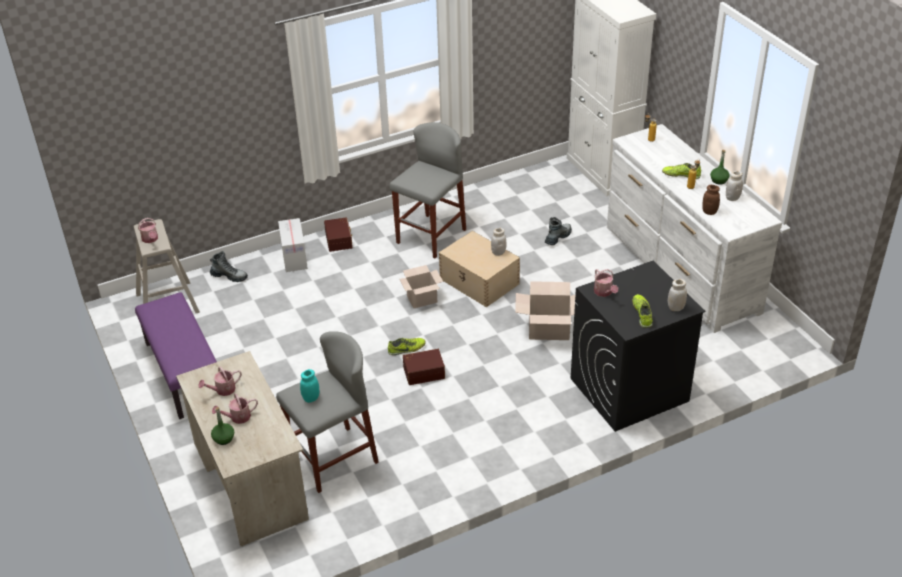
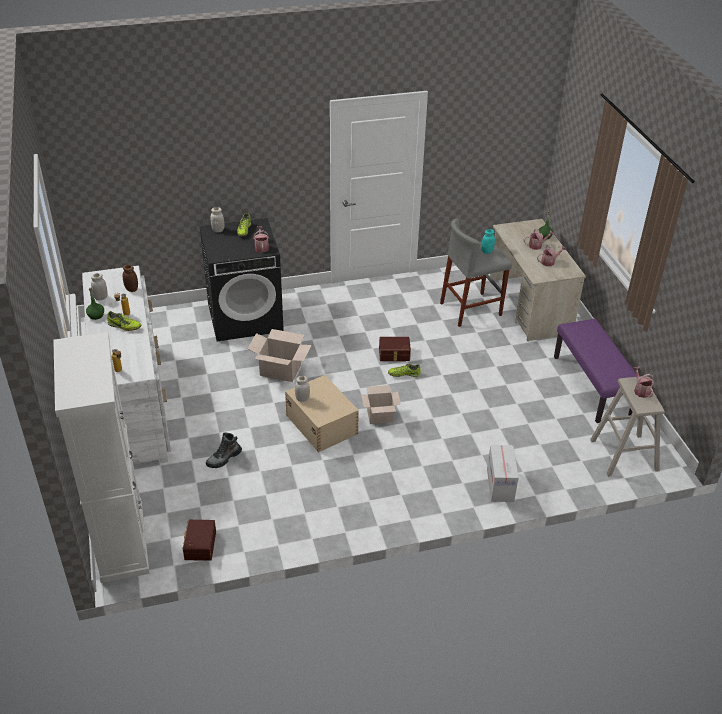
camera: 170 degrees left, 0 degrees up
boot [210,251,248,282] -> none
brown storage box [324,217,353,252] -> brown storage box moved to [183,520,216,561]
grey stool [389,122,466,258] -> none

